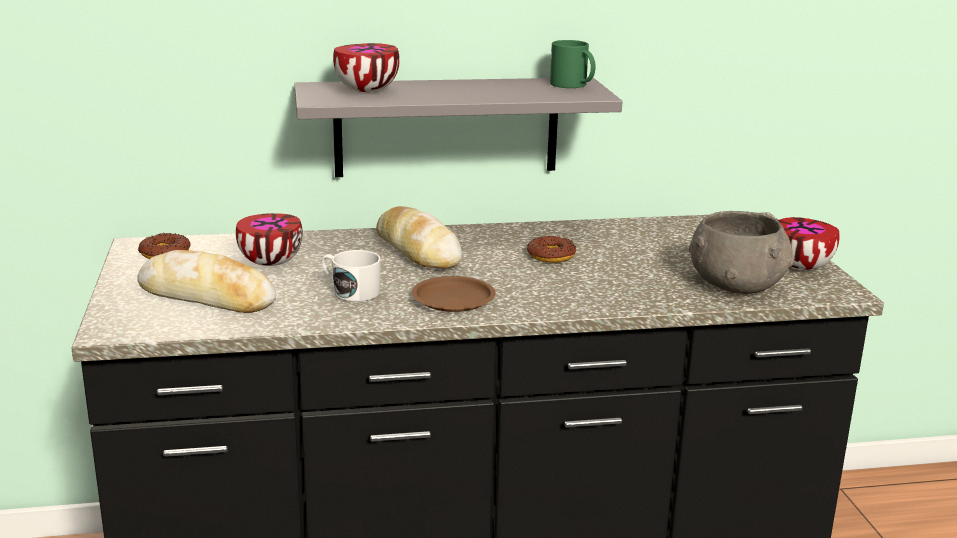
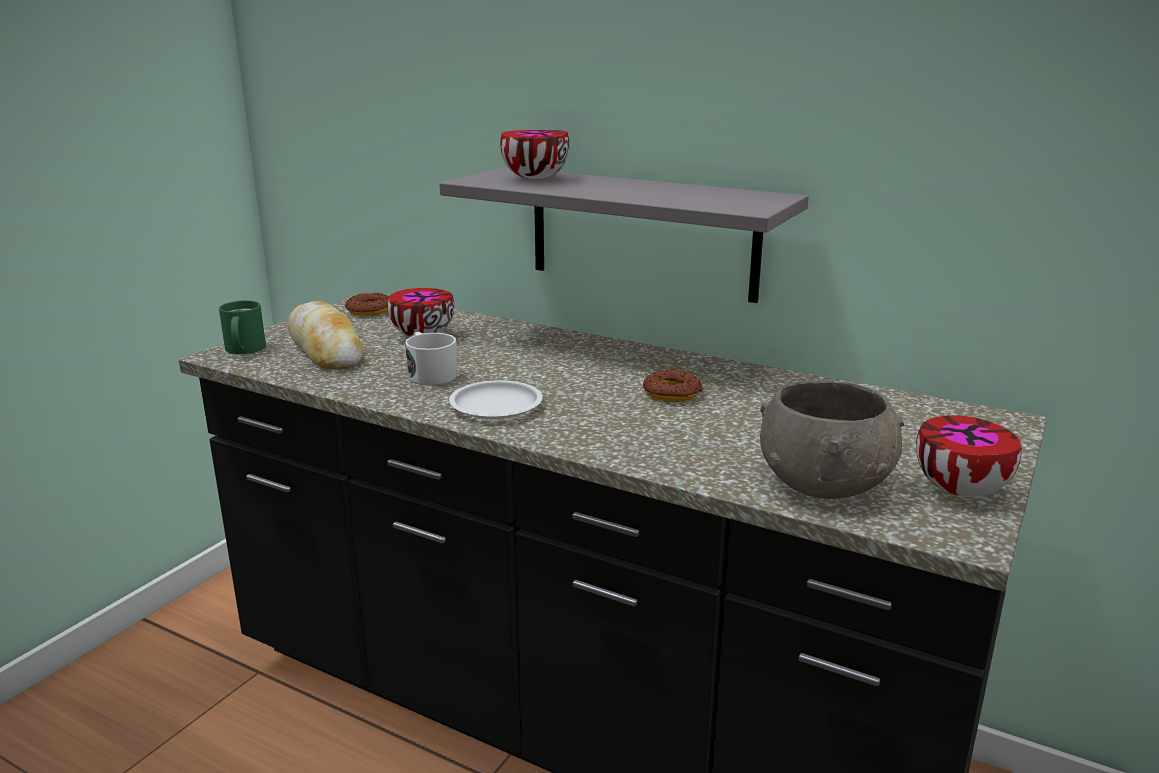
camera: 40 degrees right, 0 degrees up
bread [376,206,462,269] -> none
brown plate [412,276,496,312] -> white plate [449,380,542,419]
green mug [550,40,596,88] -> green mug moved to [219,300,266,354]

